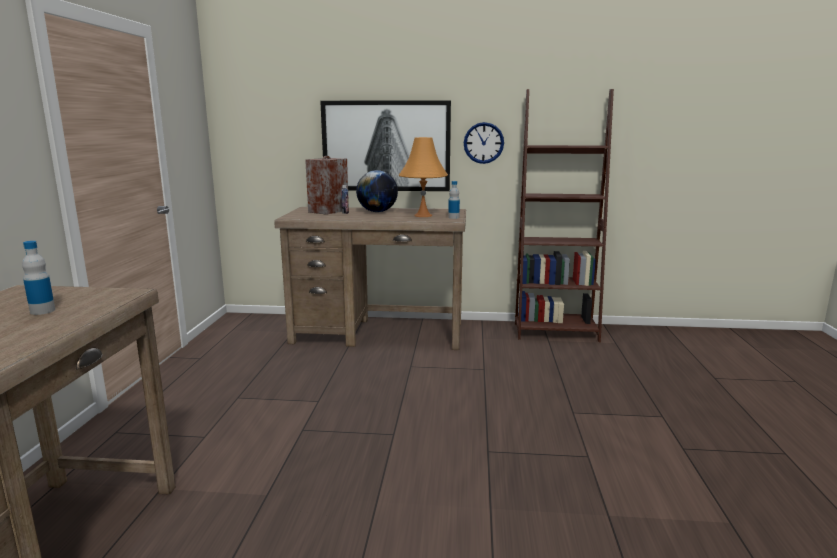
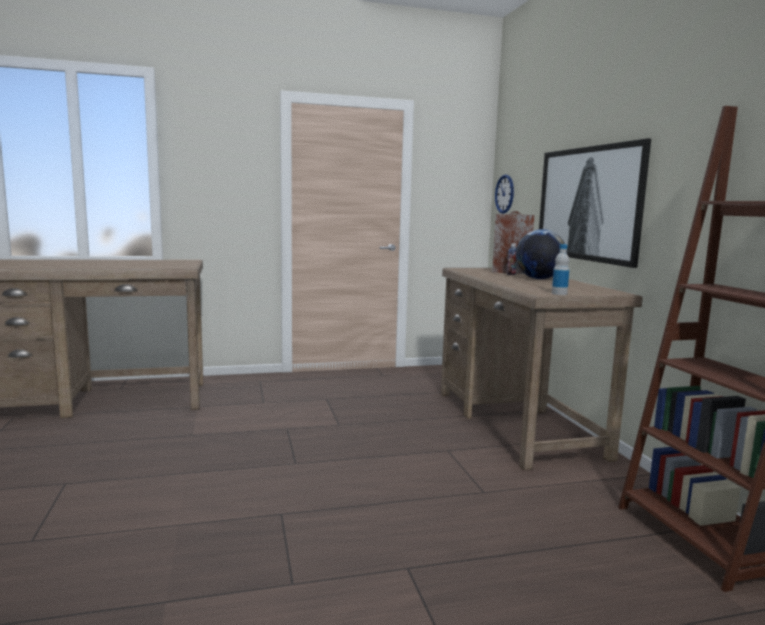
camera: 70 degrees right, 5 degrees down
bottle [22,241,55,315] -> none
orange table lamp [398,137,448,217] -> none
wall clock [464,122,504,164] -> wall clock moved to [495,175,514,214]

